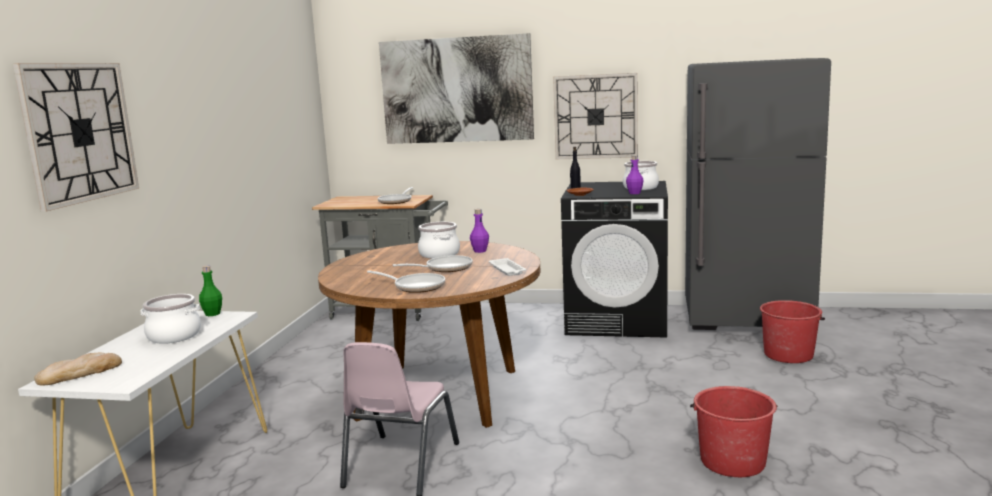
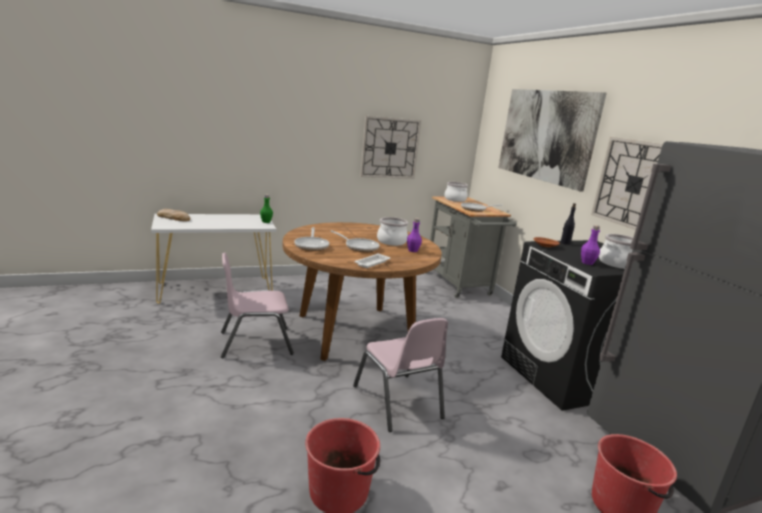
camera: 55 degrees right, 5 degrees up
wall clock [13,63,139,212] -> wall clock moved to [360,116,421,179]
cooking pot [140,294,201,344] -> cooking pot moved to [444,182,468,202]
none -> pink chair [353,318,448,432]

